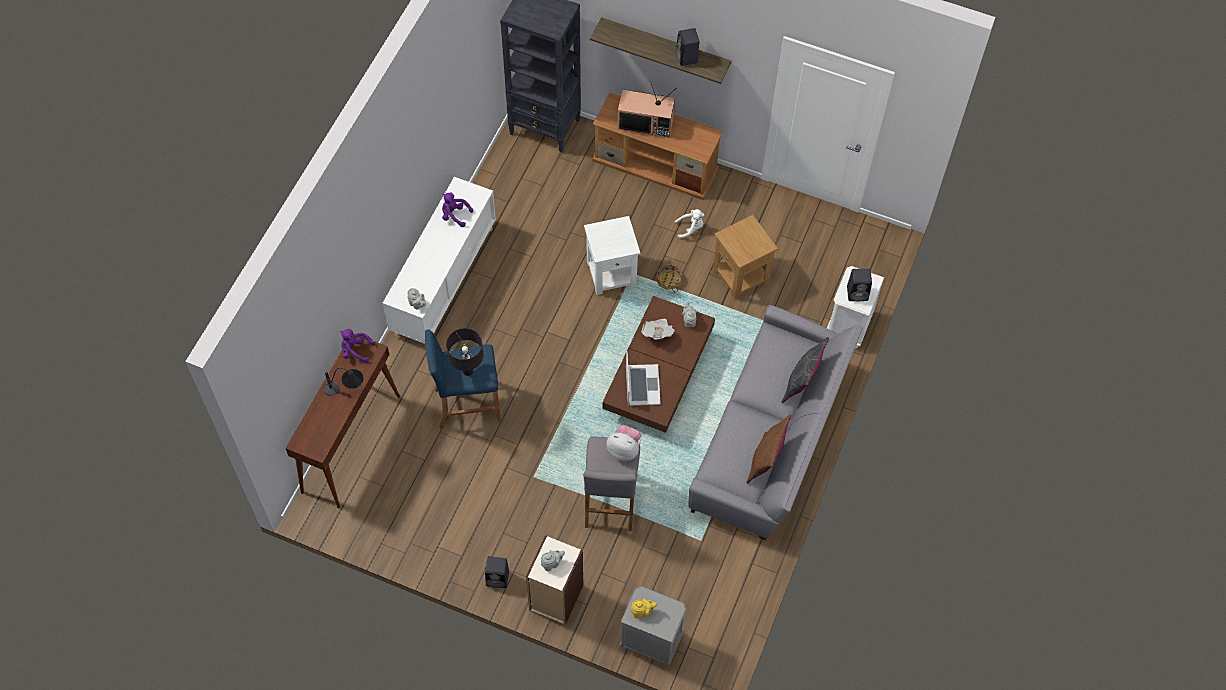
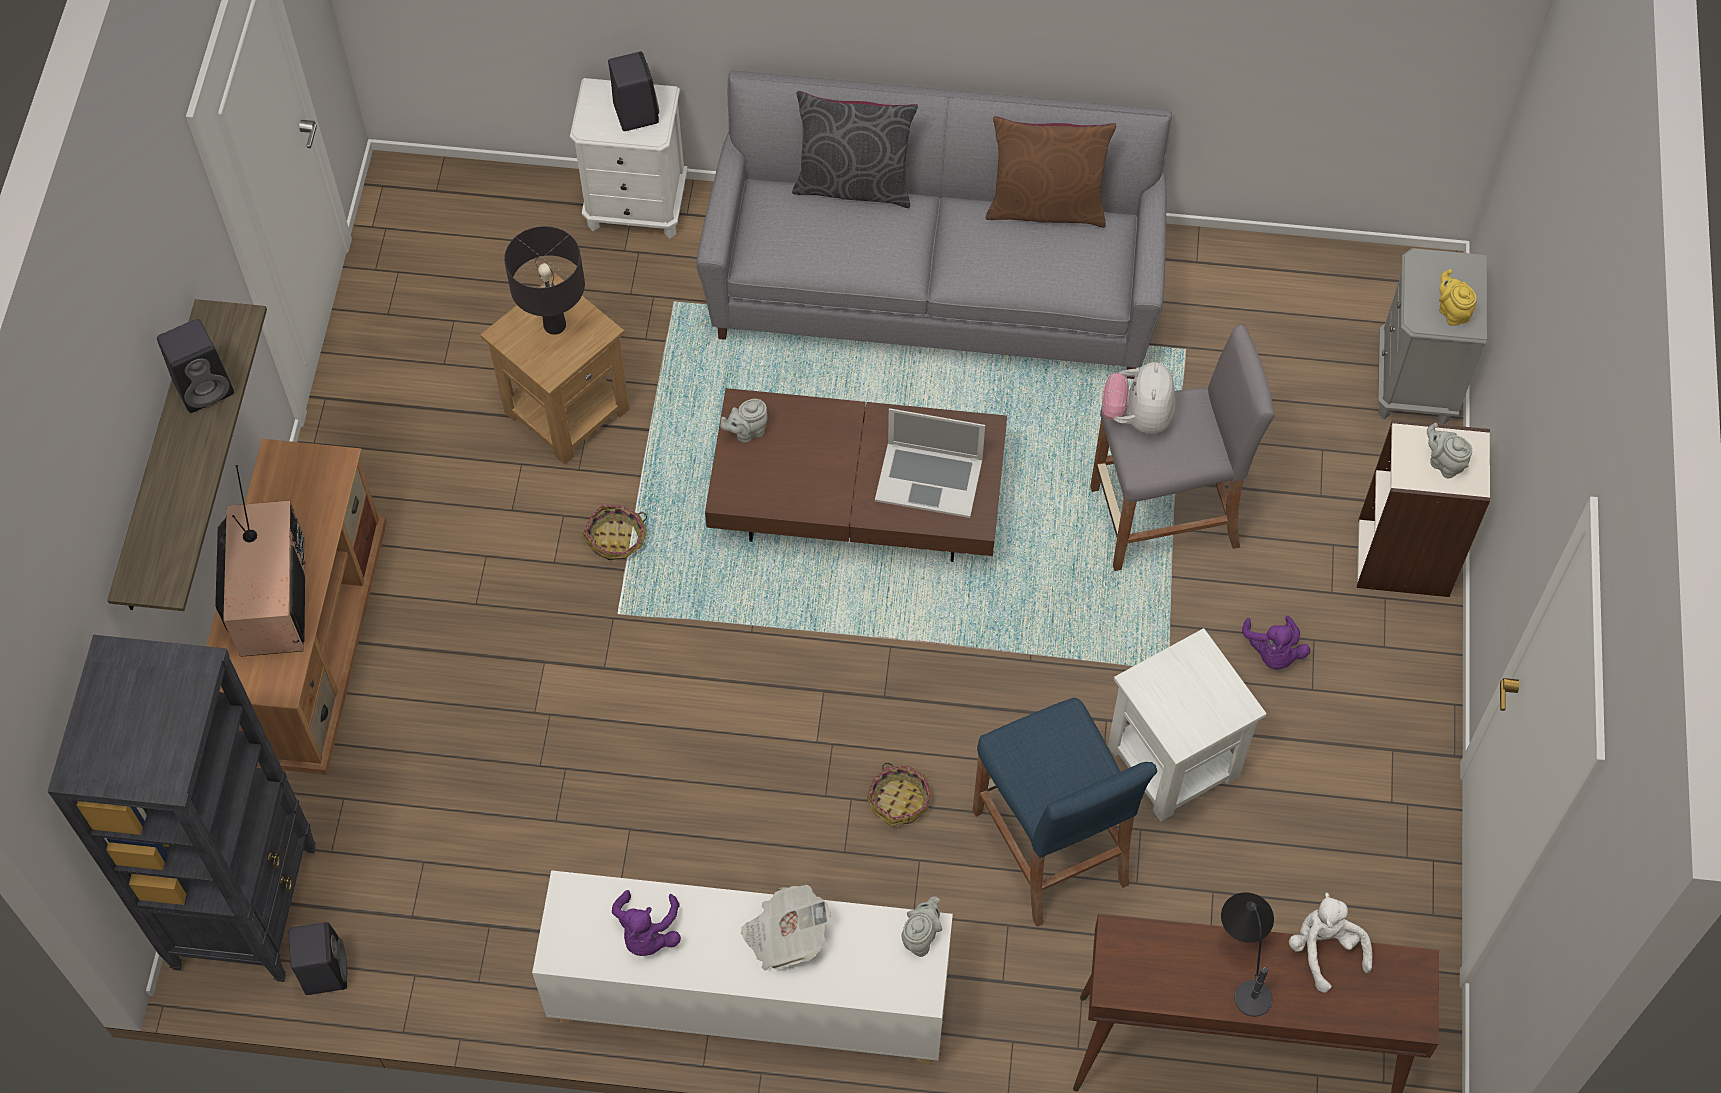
camera: 105 degrees left, 0 degrees up
purple plush toy [340,329,375,363] -> purple plush toy moved to [1242,616,1310,670]
black table lamp [446,328,484,376] -> black table lamp moved to [504,226,585,335]
black speaker [485,556,509,588] -> black speaker moved to [289,922,347,995]
white side table [584,216,640,295] -> white side table moved to [1108,628,1267,821]
laptop [626,352,661,406] -> laptop turned 150 degrees counterclockwise [875,408,985,518]
newspaper [641,319,675,340] -> newspaper moved to [741,885,831,971]
white plush toy [675,209,704,239] -> white plush toy moved to [1289,893,1372,993]
none -> basket [867,763,933,827]

